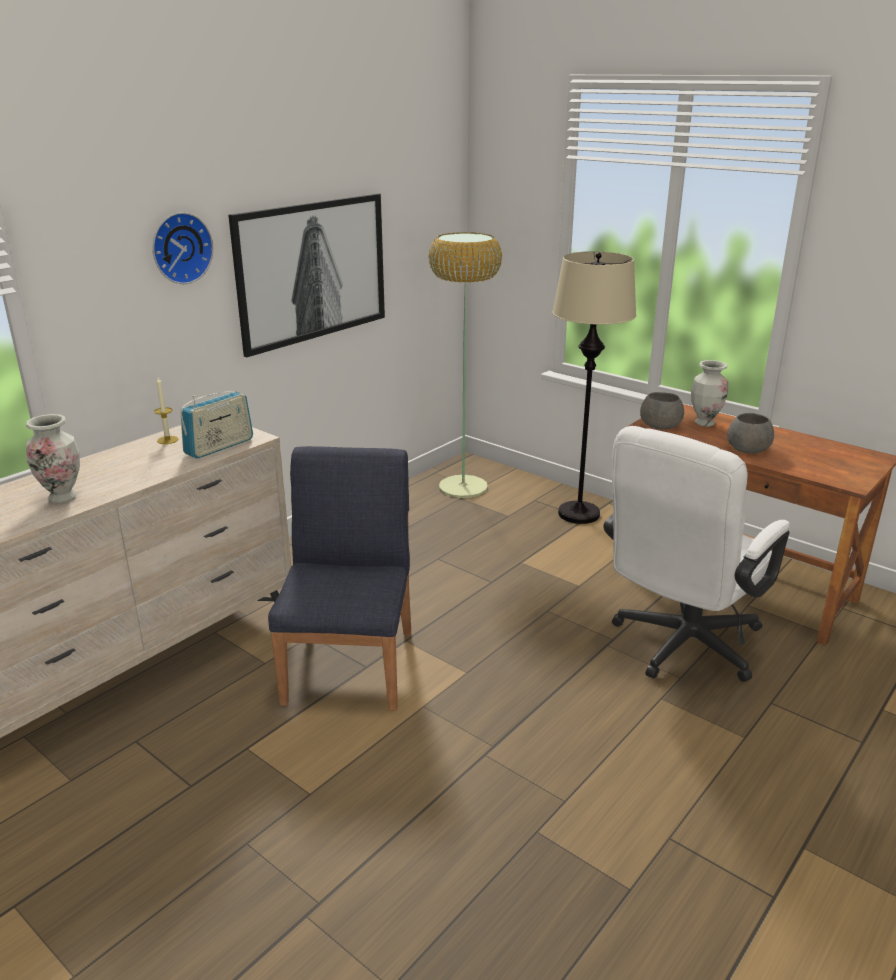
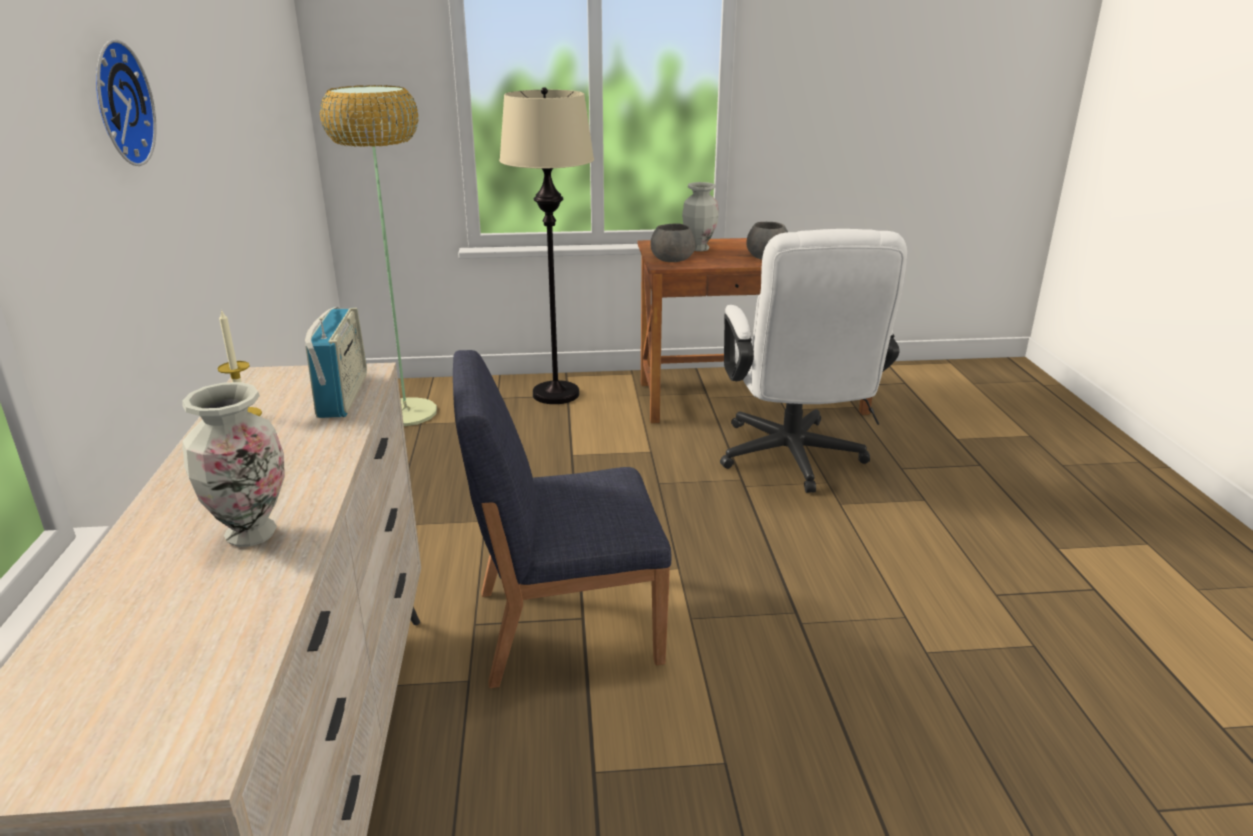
camera: 45 degrees left, 0 degrees up
picture [228,193,385,357] -> none
blue chair [268,446,411,711] -> blue chair turned 60 degrees counterclockwise [453,350,671,688]

